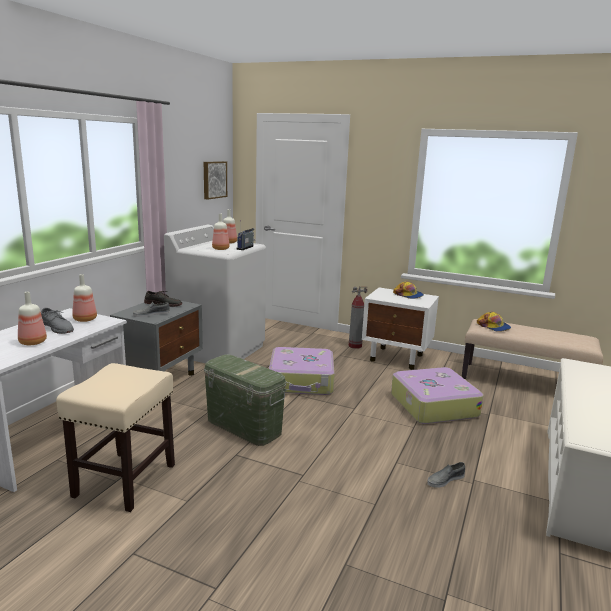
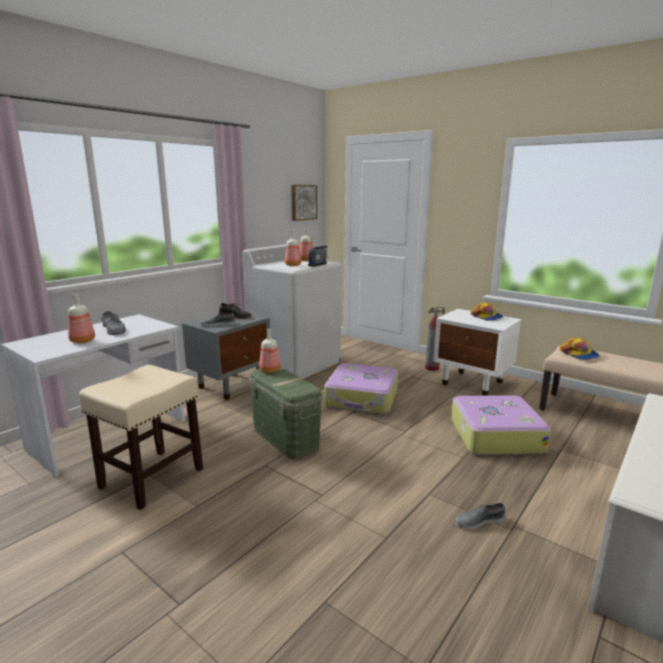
camera: 15 degrees right, 0 degrees up
bottle [72,274,97,322] -> bottle moved to [259,329,280,373]

